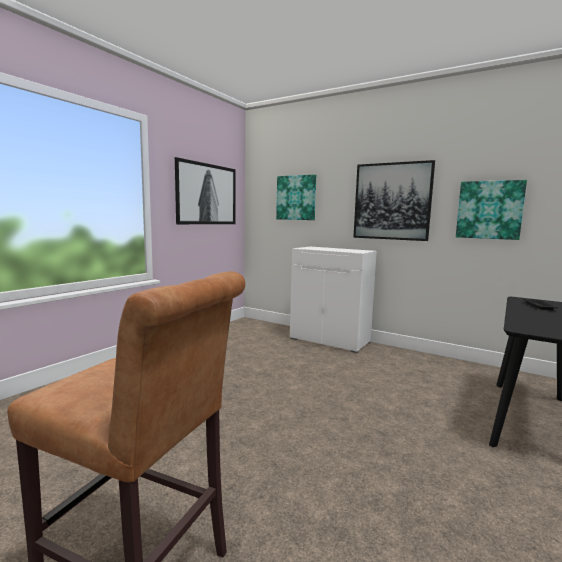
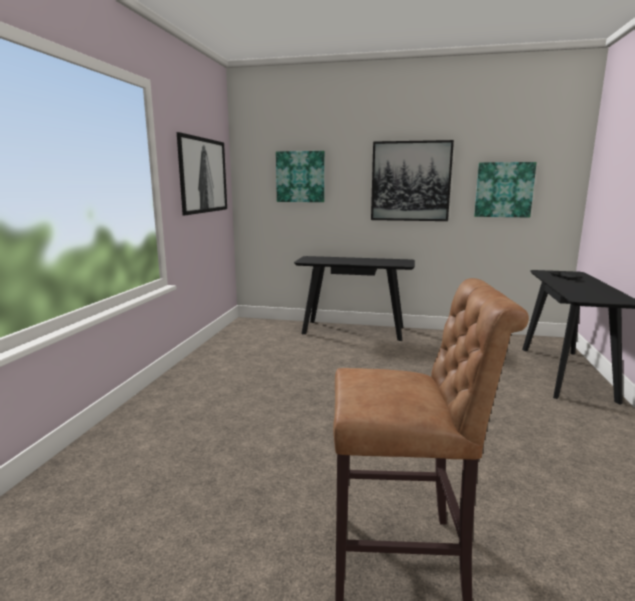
camera: 20 degrees left, 5 degrees up
white cabinet [290,247,377,353] -> black console table [294,256,415,341]

